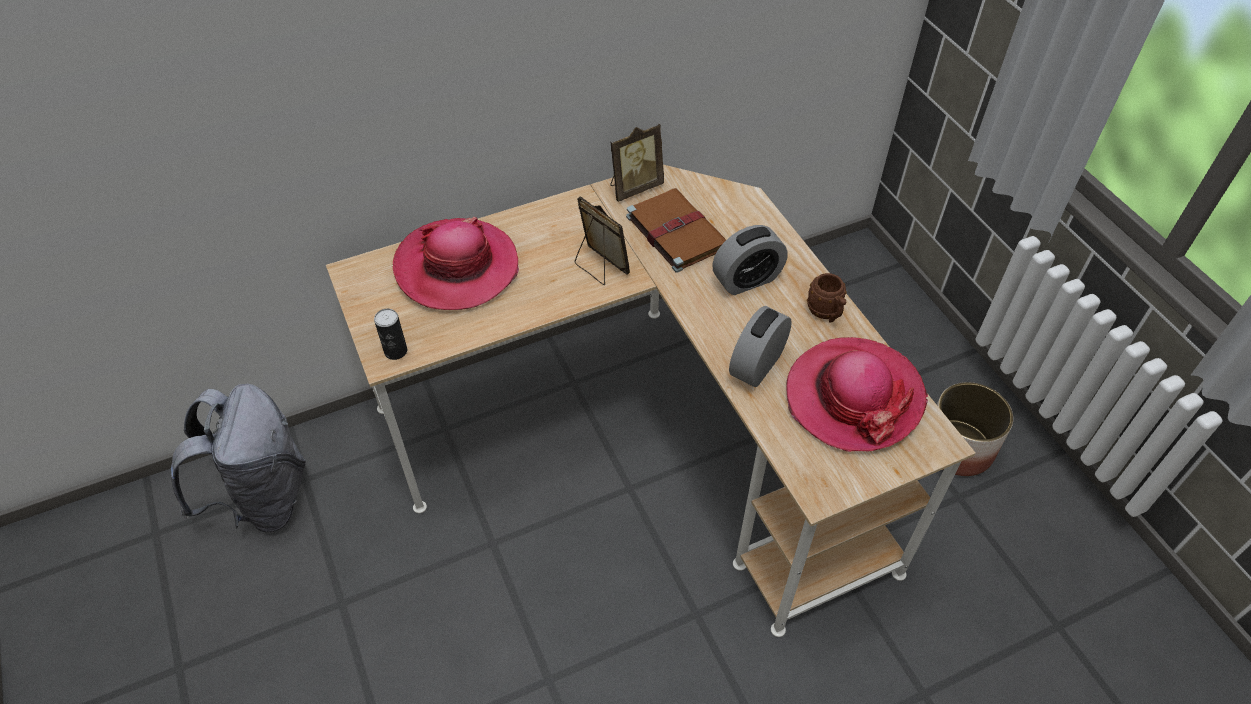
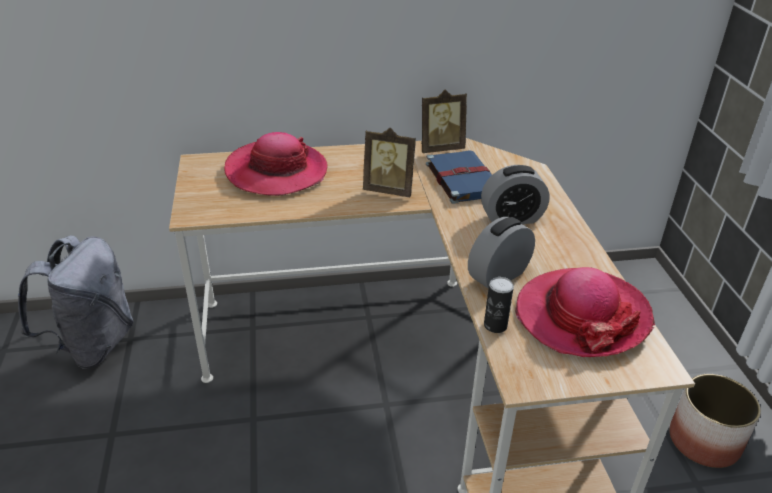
camera: 15 degrees right, 15 degrees down
can [374,309,407,360] -> can moved to [484,277,514,333]
picture frame [574,196,630,285] -> picture frame turned 135 degrees clockwise [363,128,416,197]
brown book [626,188,726,273] -> blue book [426,150,492,204]
brown mug [807,273,847,322] -> none

